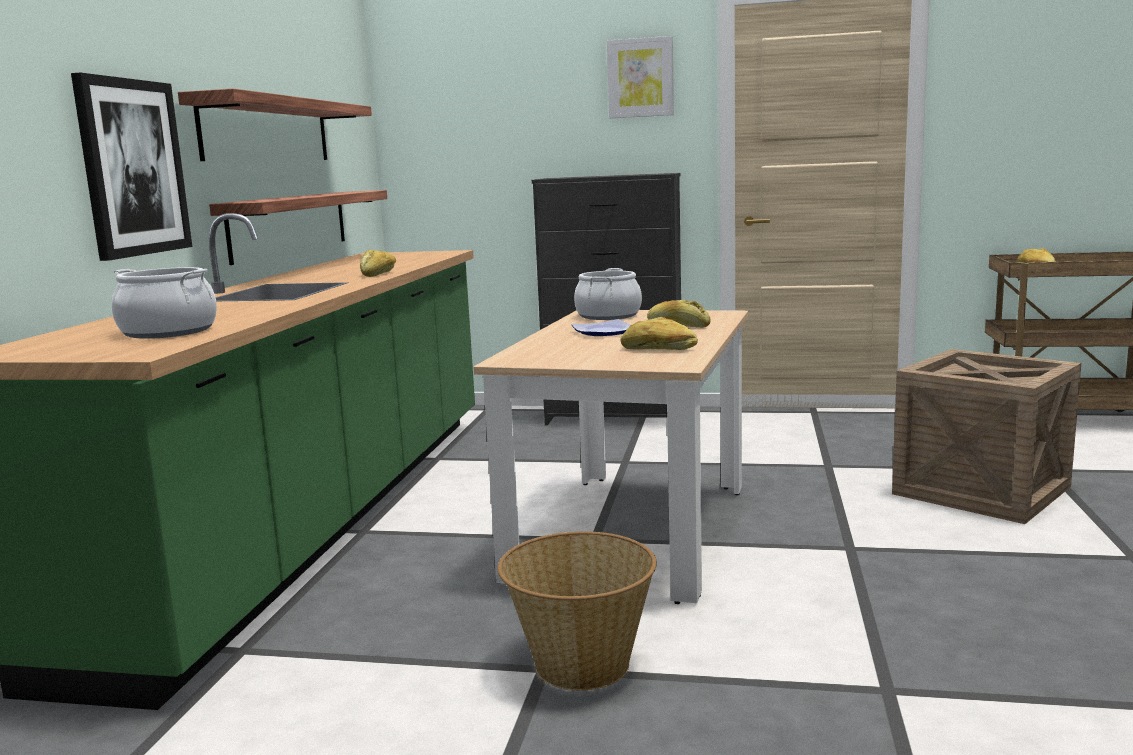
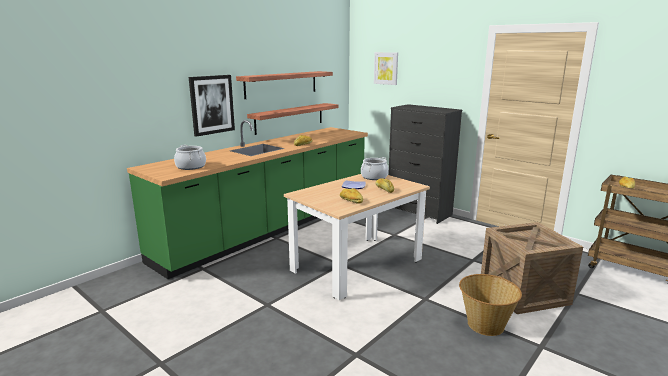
camera: 30 degrees right, 5 degrees up
basket [498,531,657,690] -> basket moved to [459,274,522,336]
picture [607,36,674,118] -> picture moved to [374,52,398,85]

